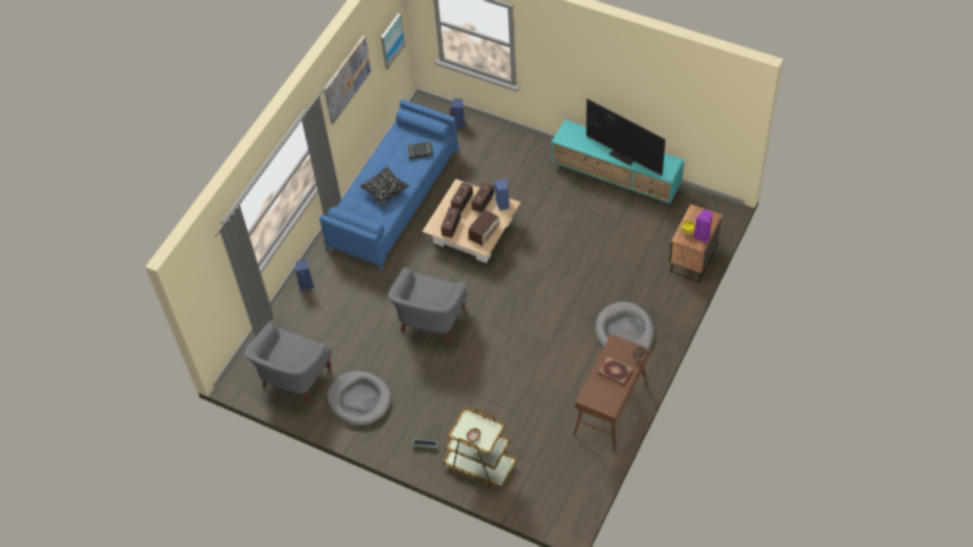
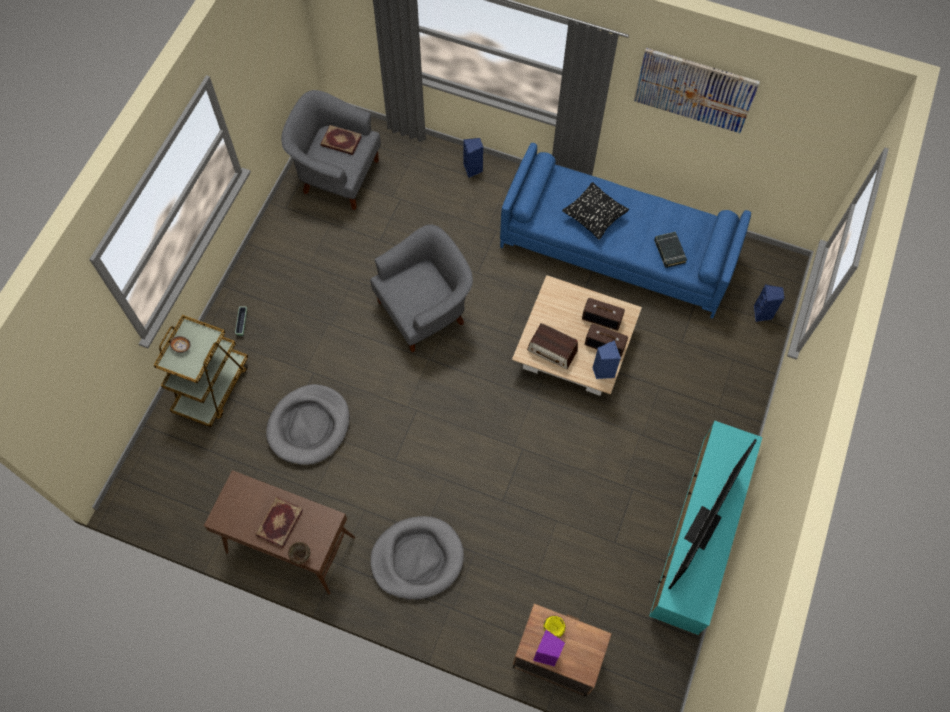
camera: 80 degrees right, 10 degrees up
grey dog bed [327,371,391,426] -> grey dog bed moved to [266,384,350,465]
picture [381,13,405,70] -> none
grey armchair [388,268,467,343] -> grey armchair turned 135 degrees clockwise [370,224,473,352]
radio [441,207,461,238] -> none
none -> book [320,125,362,155]

